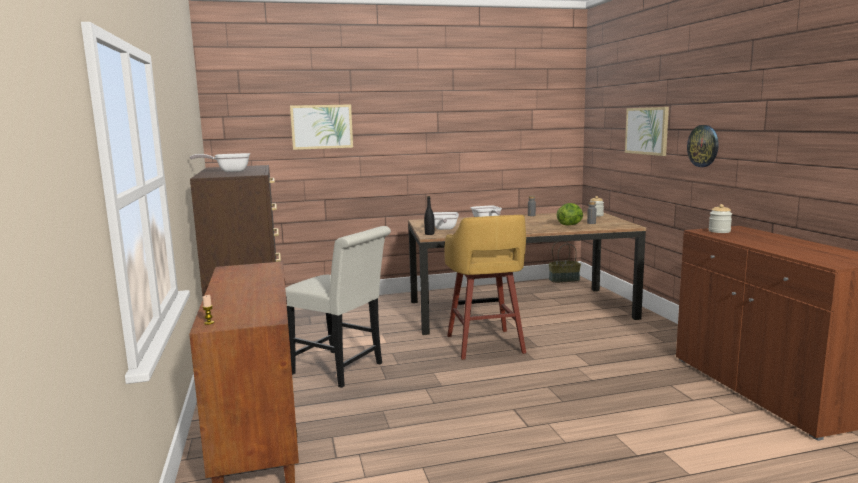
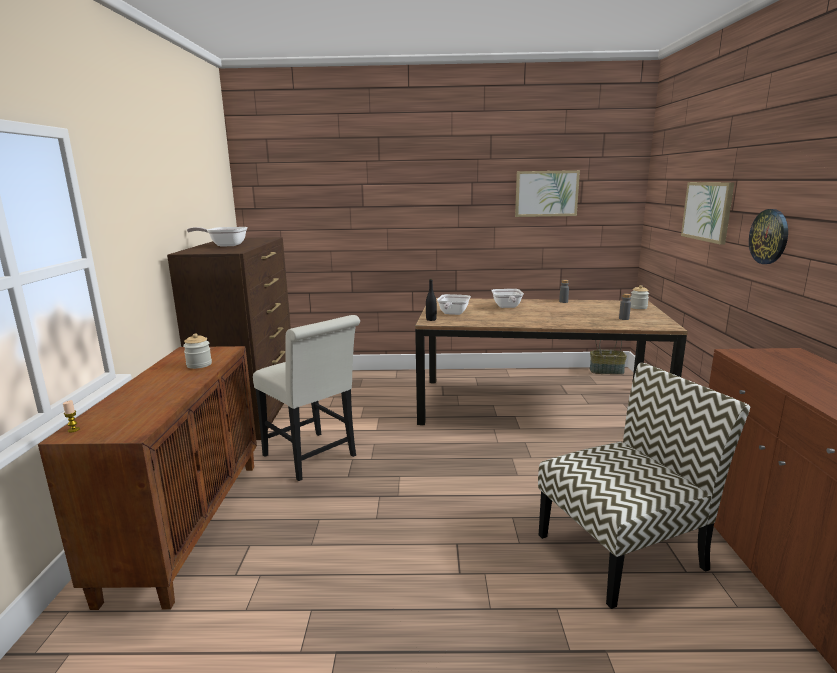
camera: 15 degrees right, 5 degrees up
picture [290,104,353,150] -> picture moved to [515,170,580,217]
yellow stool [444,215,526,360] -> none
lettuce [557,203,583,225] -> none
jar [709,204,732,233] -> jar moved to [183,333,212,369]
none -> chair [538,363,750,609]

